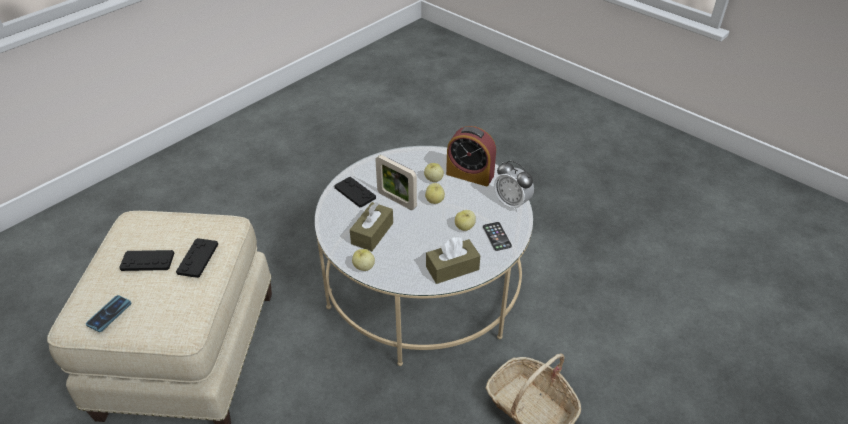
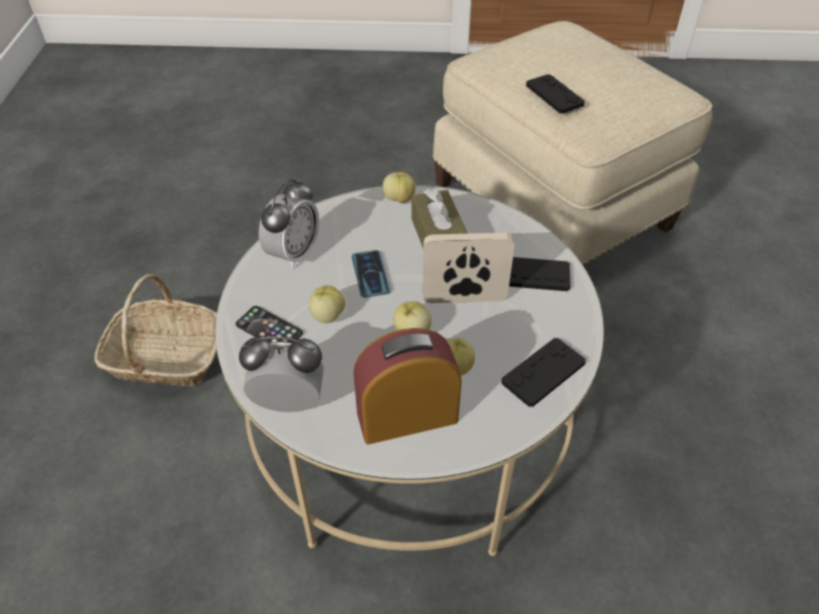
camera: 140 degrees right, 5 degrees up
phone [86,295,131,332] -> phone moved to [352,250,390,298]
black game controller [119,250,174,271] -> black game controller moved to [502,338,586,407]
brown tissue box [426,237,480,284] -> alarm clock [259,179,319,269]

